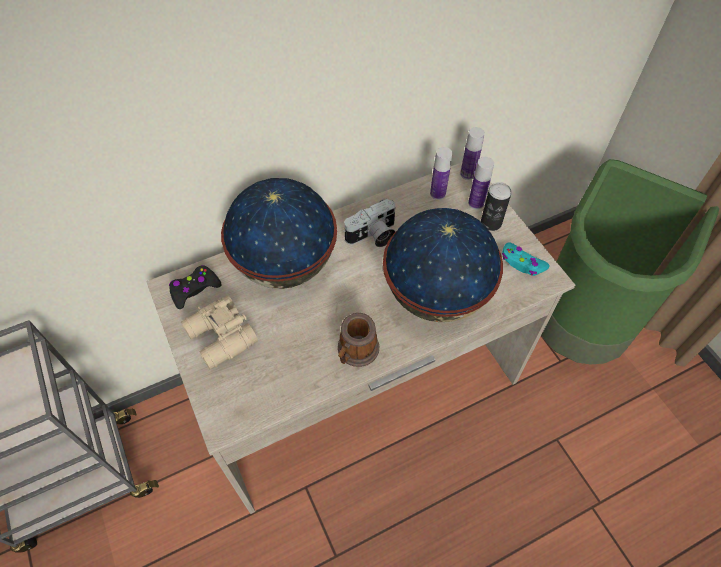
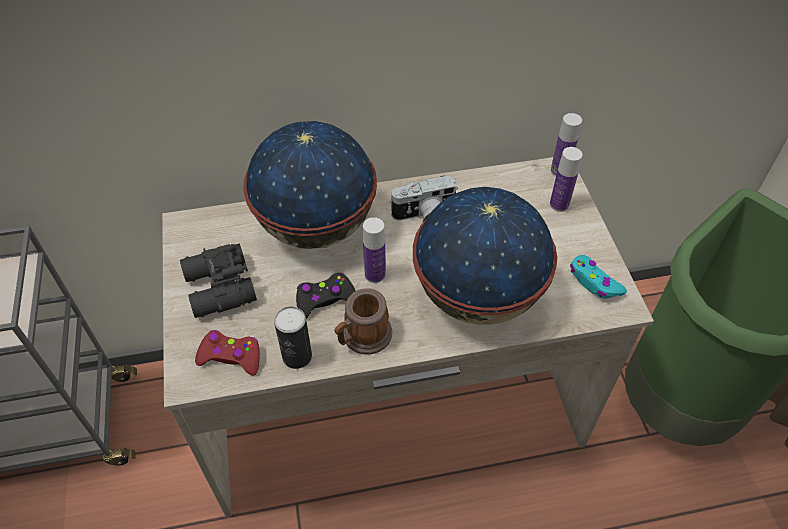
camera: 15 degrees right, 5 degrees down
black game controller [169,265,222,309] -> black game controller moved to [296,272,356,319]
beige binoculars [181,296,258,369] -> black binoculars [180,243,257,318]
bottle [430,147,453,200] -> bottle moved to [363,217,386,283]
can [481,182,512,231] -> can moved to [274,306,312,369]
none -> red game controller [195,330,260,376]

